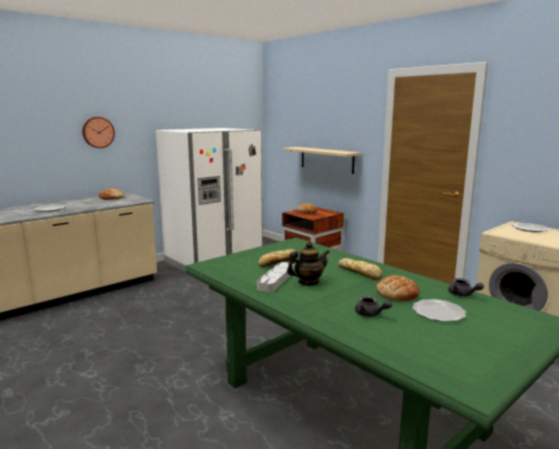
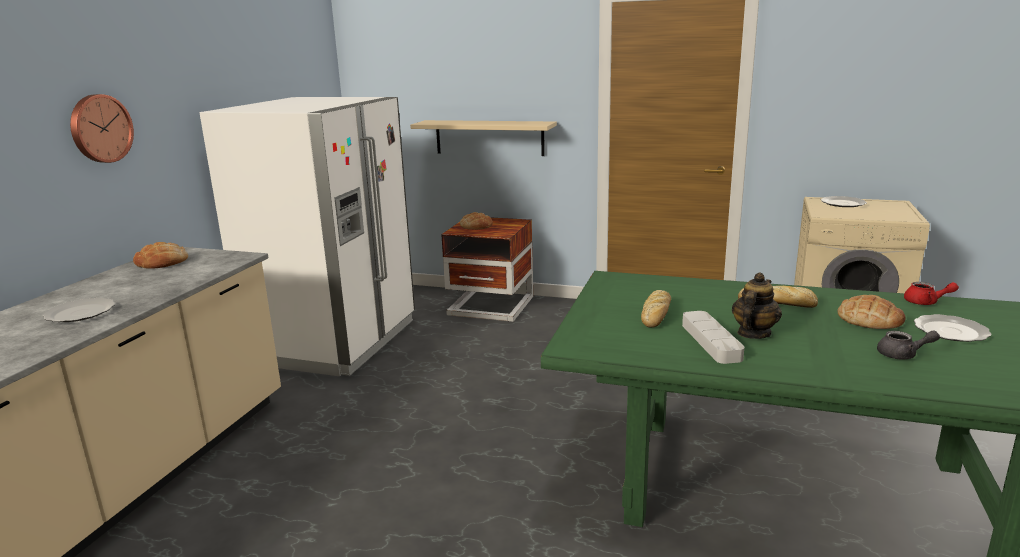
camera: 30 degrees left, 5 degrees up
grey teapot [448,278,484,297] -> red teapot [904,282,959,305]

